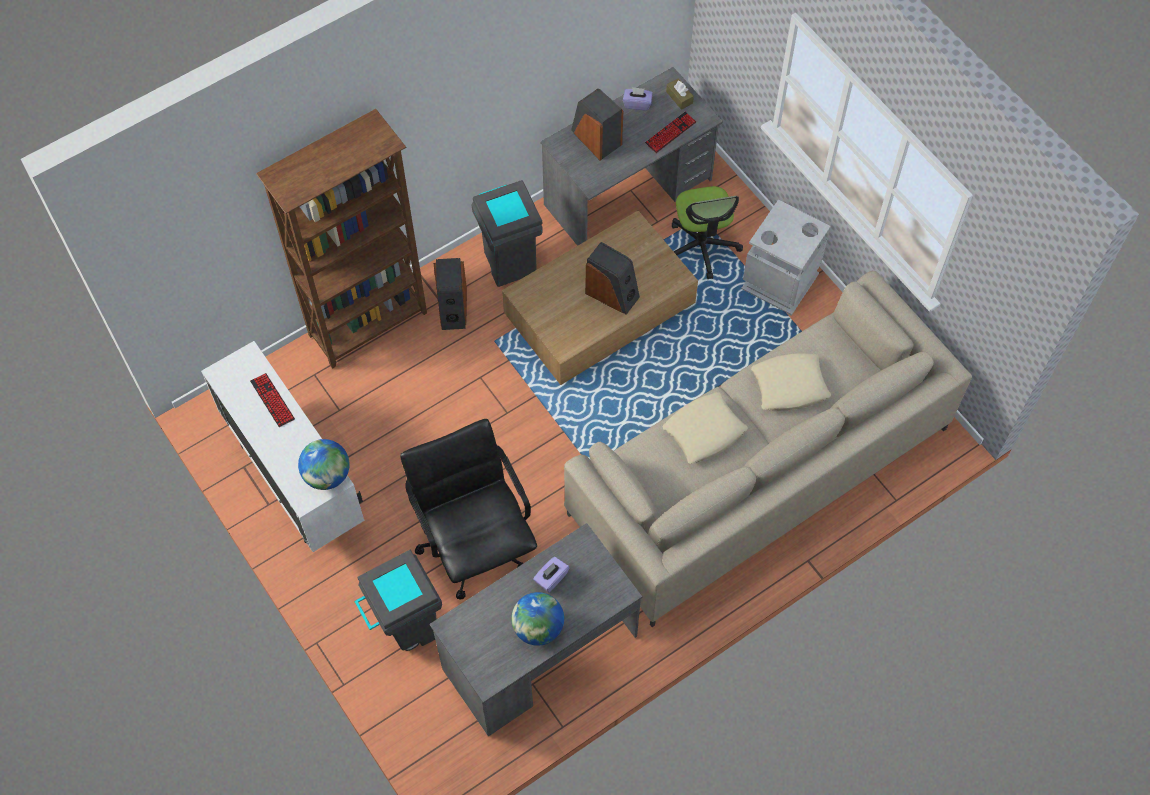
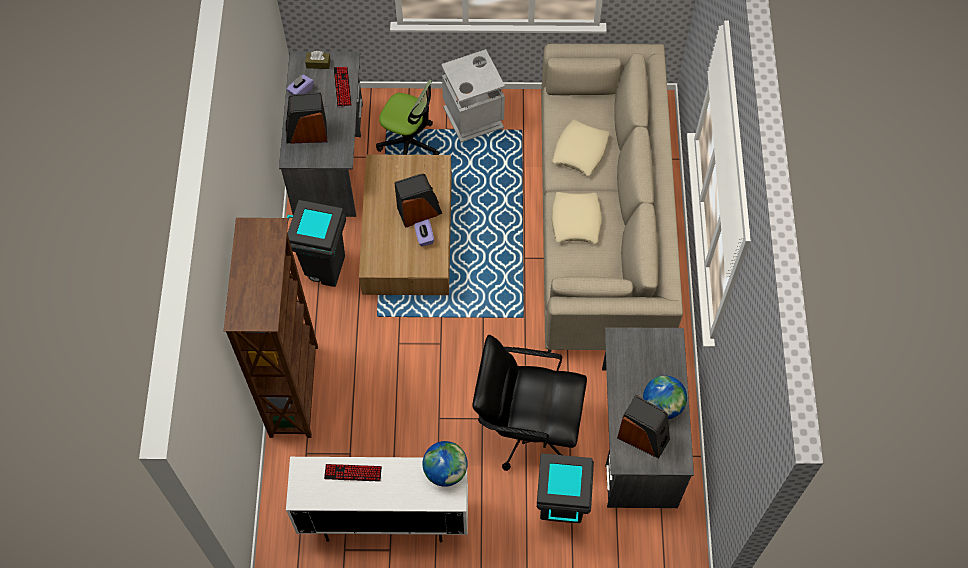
camera: 55 degrees left, 0 degrees up
speaker [434,258,467,330] -> speaker moved to [617,395,670,458]
purple tissue box [533,557,569,592] -> purple tissue box moved to [414,219,434,246]

